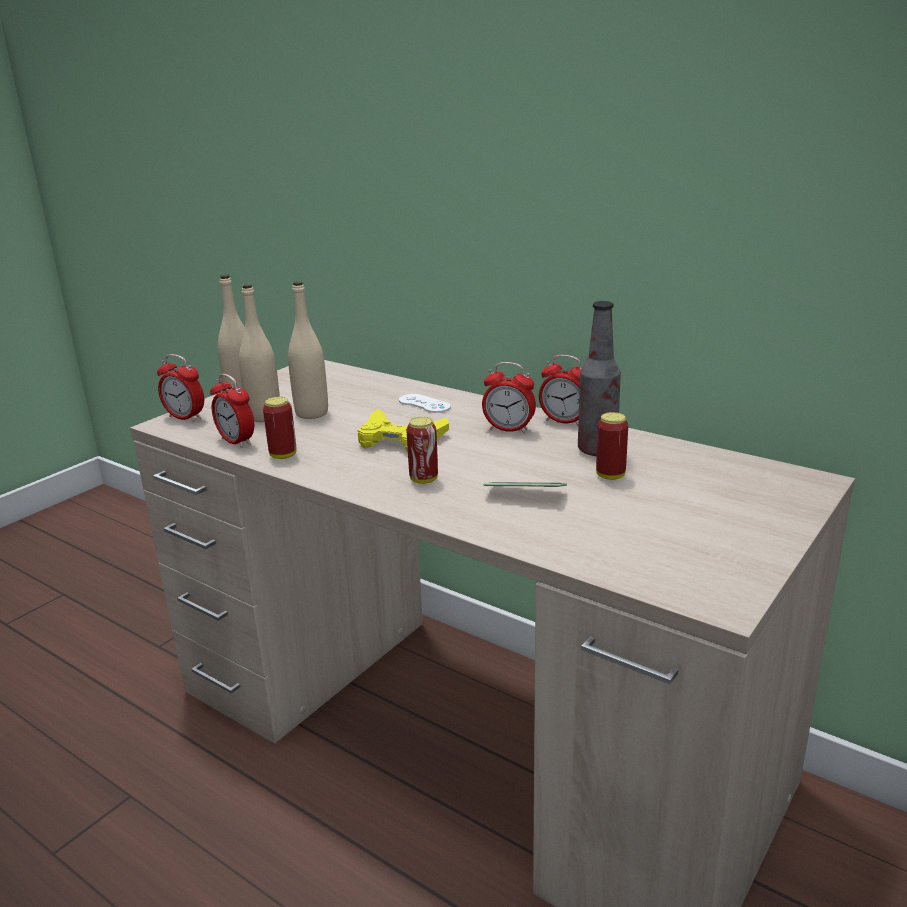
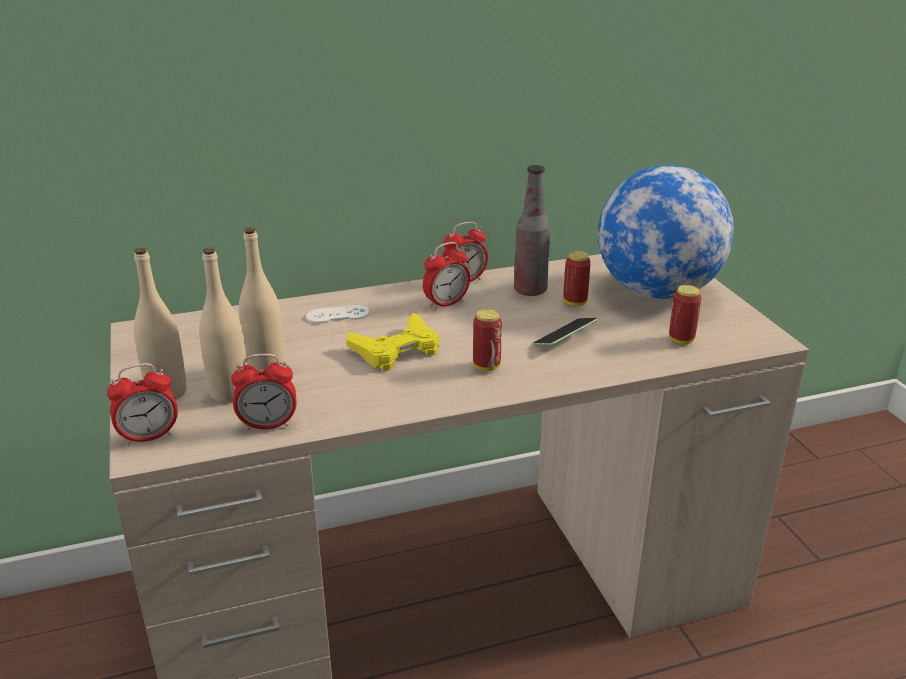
camera: 55 degrees left, 5 degrees up
can [263,397,296,459] -> can moved to [669,285,701,344]
none -> globe [598,165,734,299]

